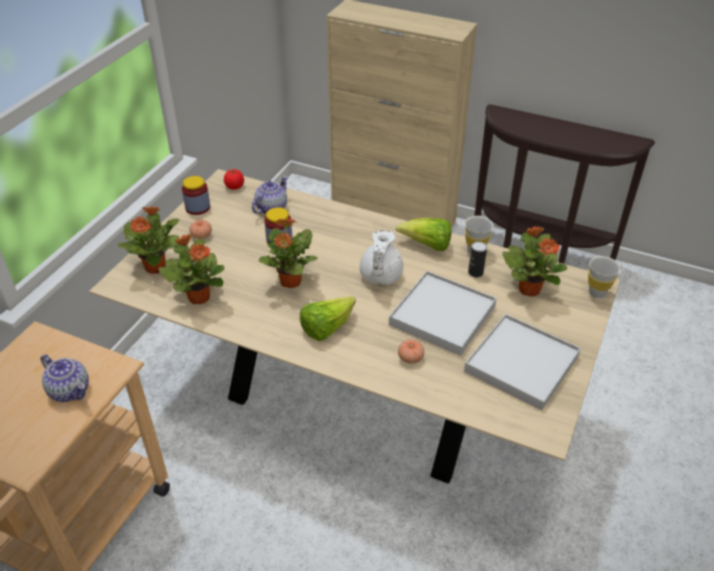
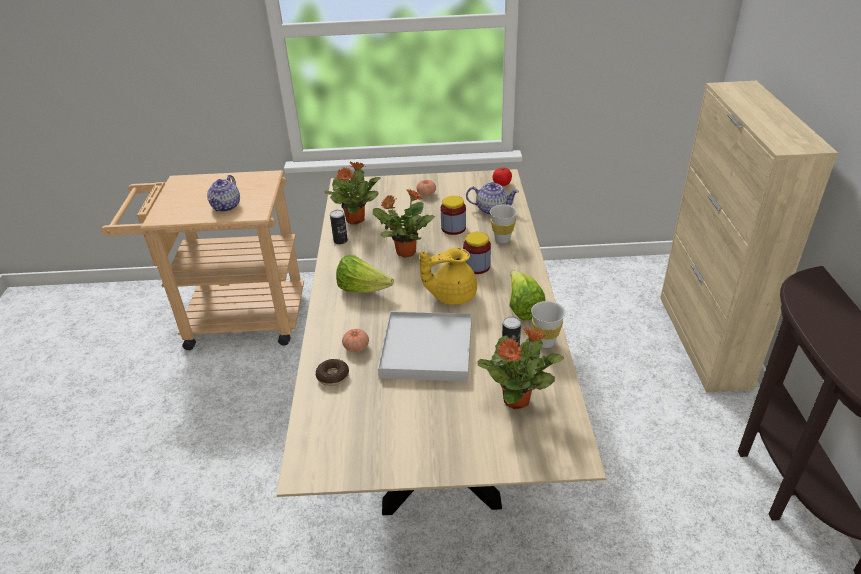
camera: 65 degrees right, 5 degrees down
potted plant [117,206,179,274] -> none
jar [182,176,210,215] -> jar moved to [463,232,491,274]
white teapot [360,230,403,285] -> yellow teapot [419,247,477,305]
white tray [464,314,581,411] -> none
white cup [588,256,621,298] -> white cup moved to [490,204,517,243]
none -> donut [316,359,349,386]
none -> can [330,210,348,245]

